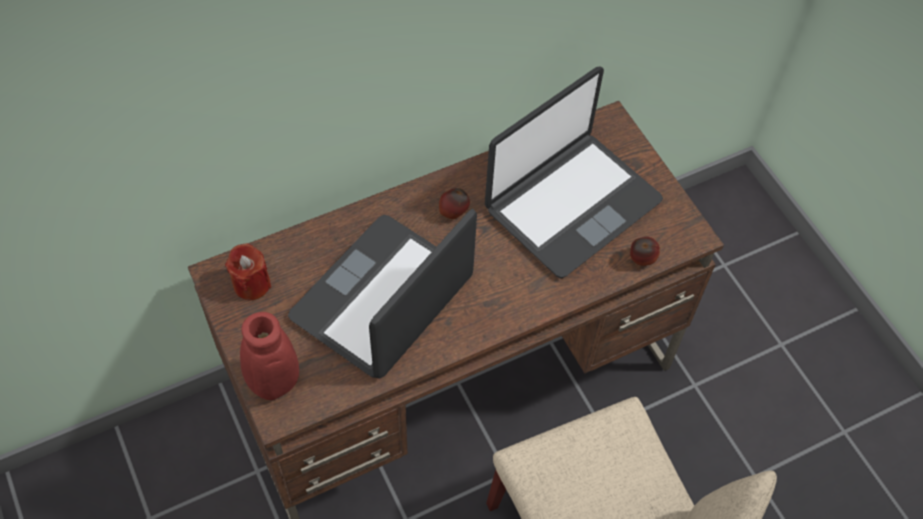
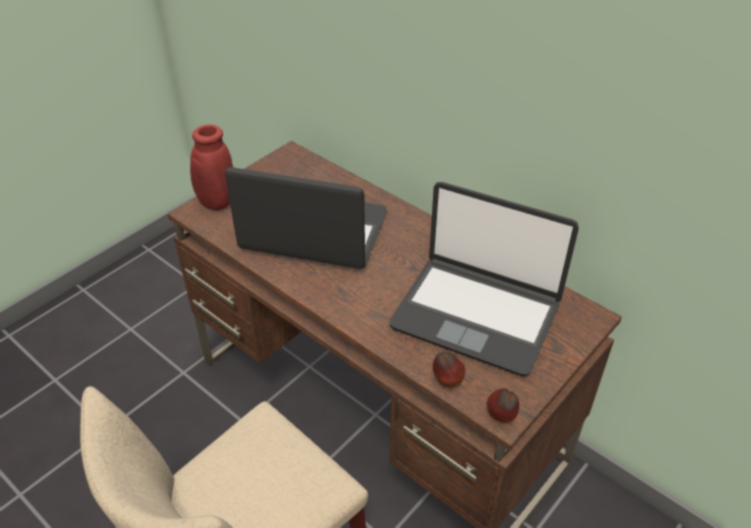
camera: 70 degrees right, 15 degrees down
red candle [225,243,271,301] -> none
apple [439,188,470,219] -> apple moved to [487,388,519,422]

